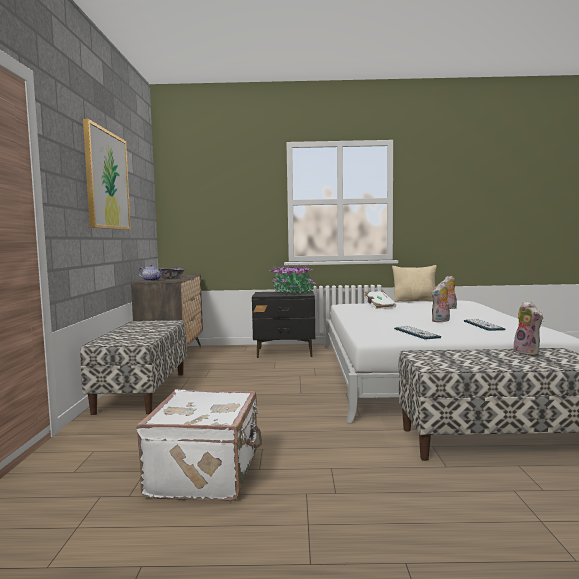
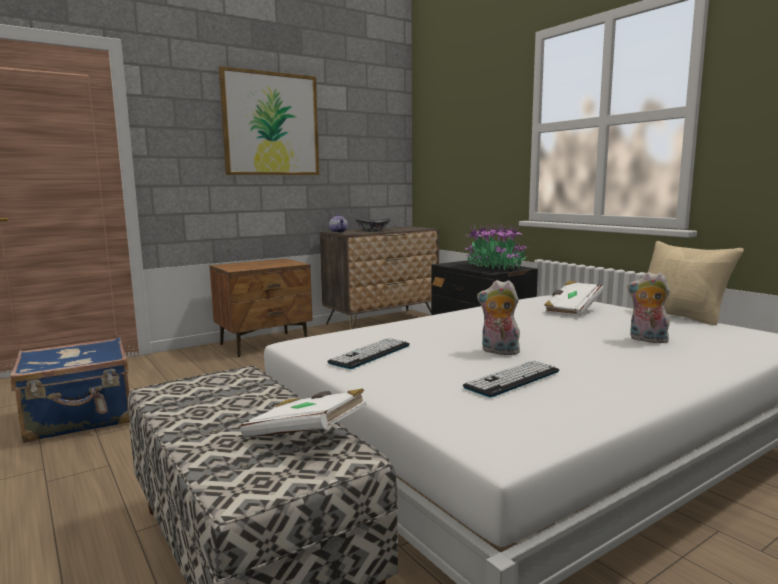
camera: 55 degrees right, 5 degrees up
bench [80,320,187,415] -> brown nightstand [210,259,313,357]
white suitcase [136,389,262,501] -> blue suitcase [10,337,130,443]
plush toy [513,301,543,356] -> white book [240,388,367,437]

